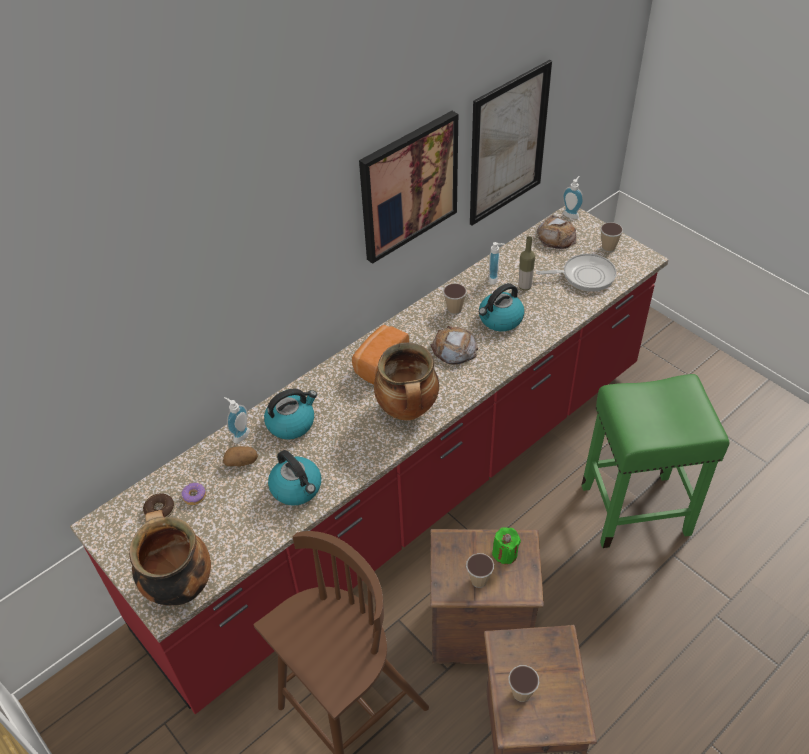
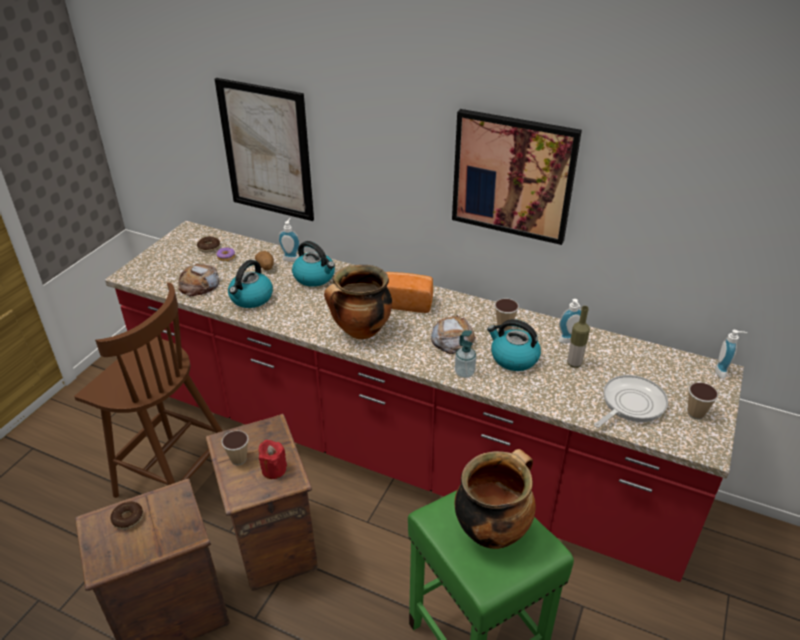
camera: 65 degrees right, 10 degrees down
cooking pot [129,510,211,606] -> cooking pot moved to [455,449,536,549]
picture [470,60,552,225] -> picture moved to [215,78,314,221]
green candle [492,527,521,564] -> red candle [259,440,287,479]
cup [508,665,539,702] -> donut [111,502,143,530]
frying pan [536,254,617,291] -> frying pan turned 105 degrees counterclockwise [594,375,668,428]
bread [537,215,576,249] -> bread moved to [178,264,219,297]
none -> soap dispenser [455,330,477,378]

